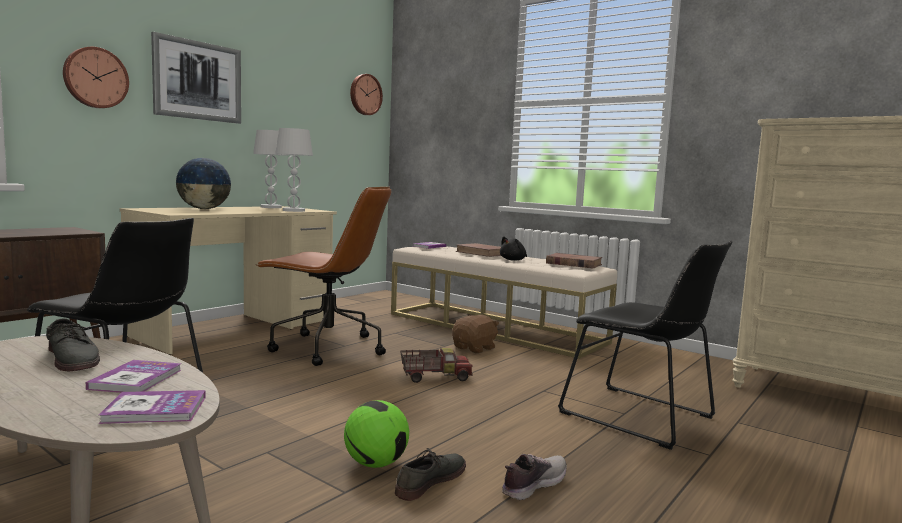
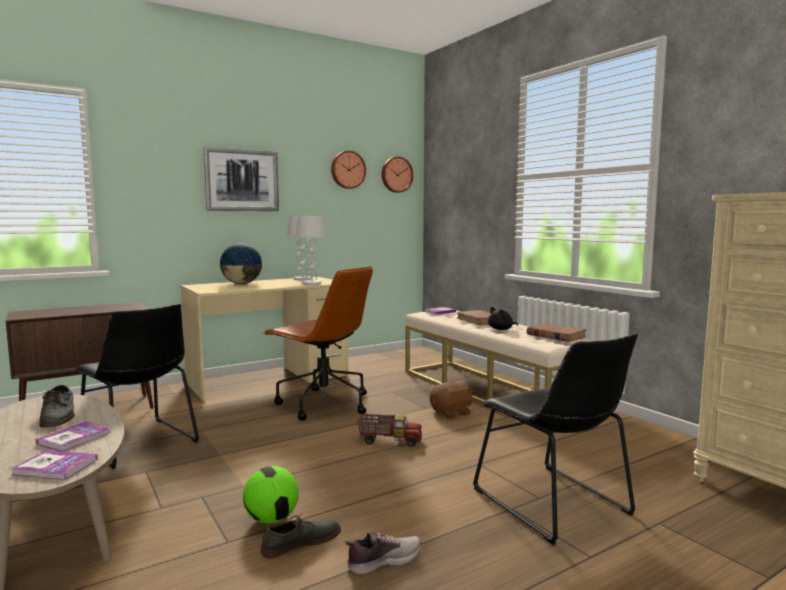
camera: 20 degrees right, 0 degrees up
wall clock [63,47,129,108] -> wall clock moved to [331,151,366,189]

